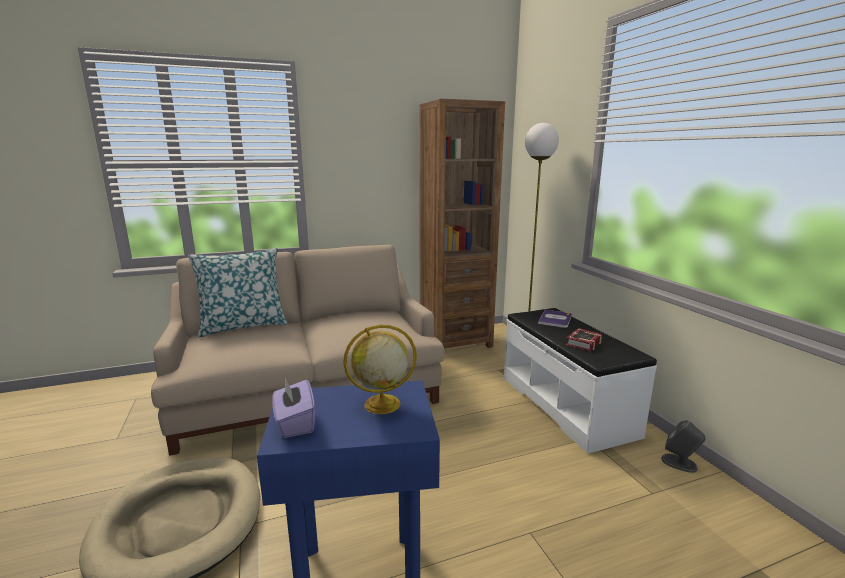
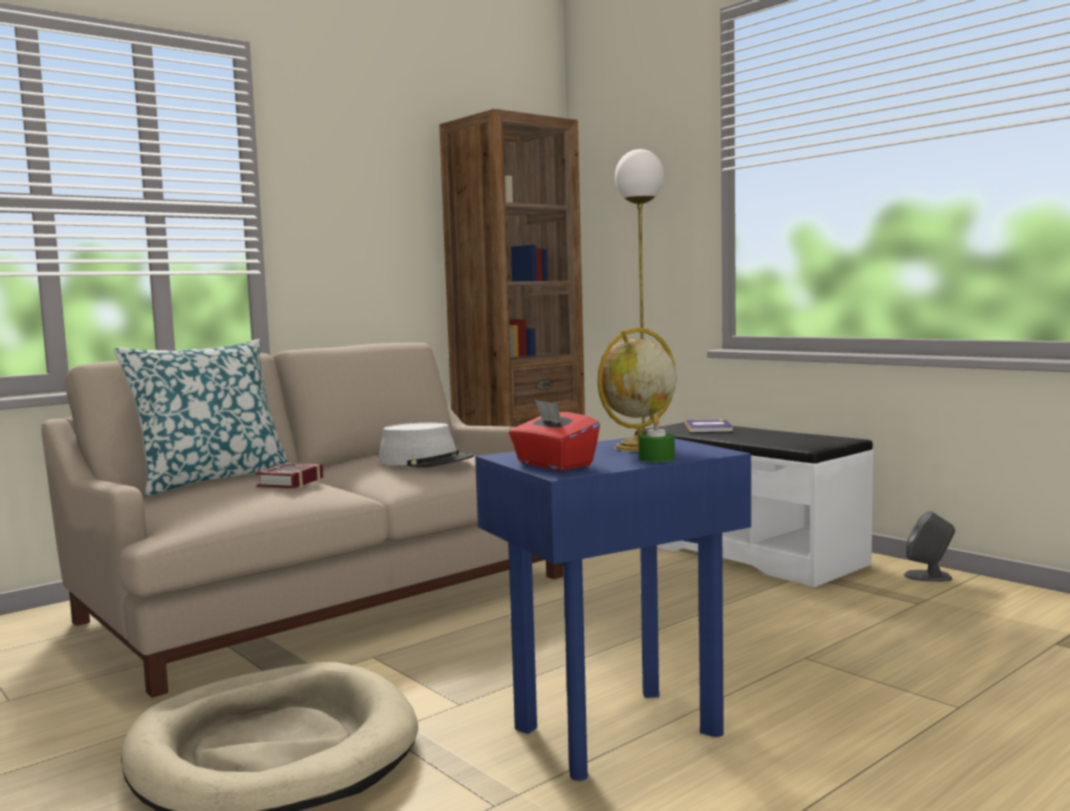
camera: 20 degrees left, 10 degrees down
purple tissue box [272,378,315,438] -> red tissue box [509,400,600,470]
book [566,328,602,352] -> book moved to [256,463,324,489]
none -> grey hat [379,423,474,468]
none -> green candle [639,416,675,462]

